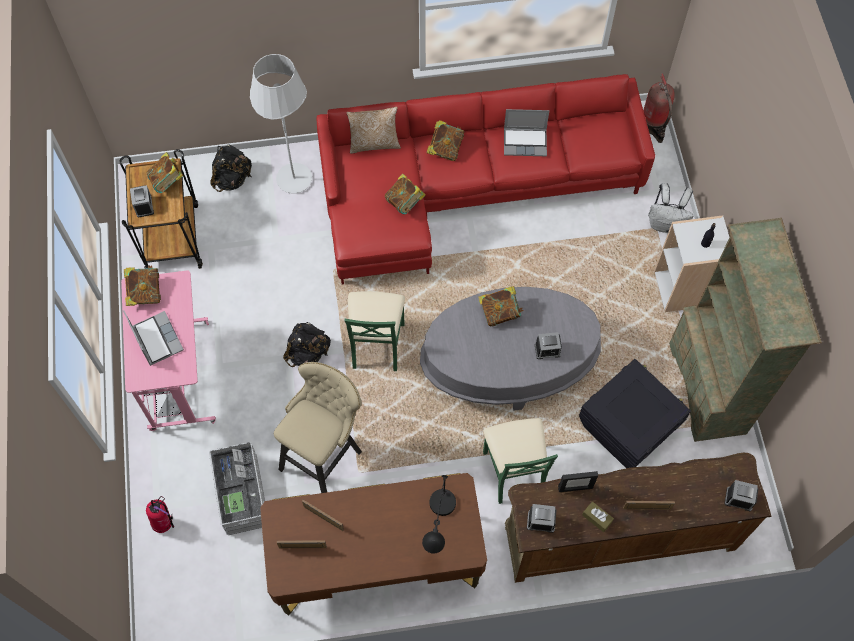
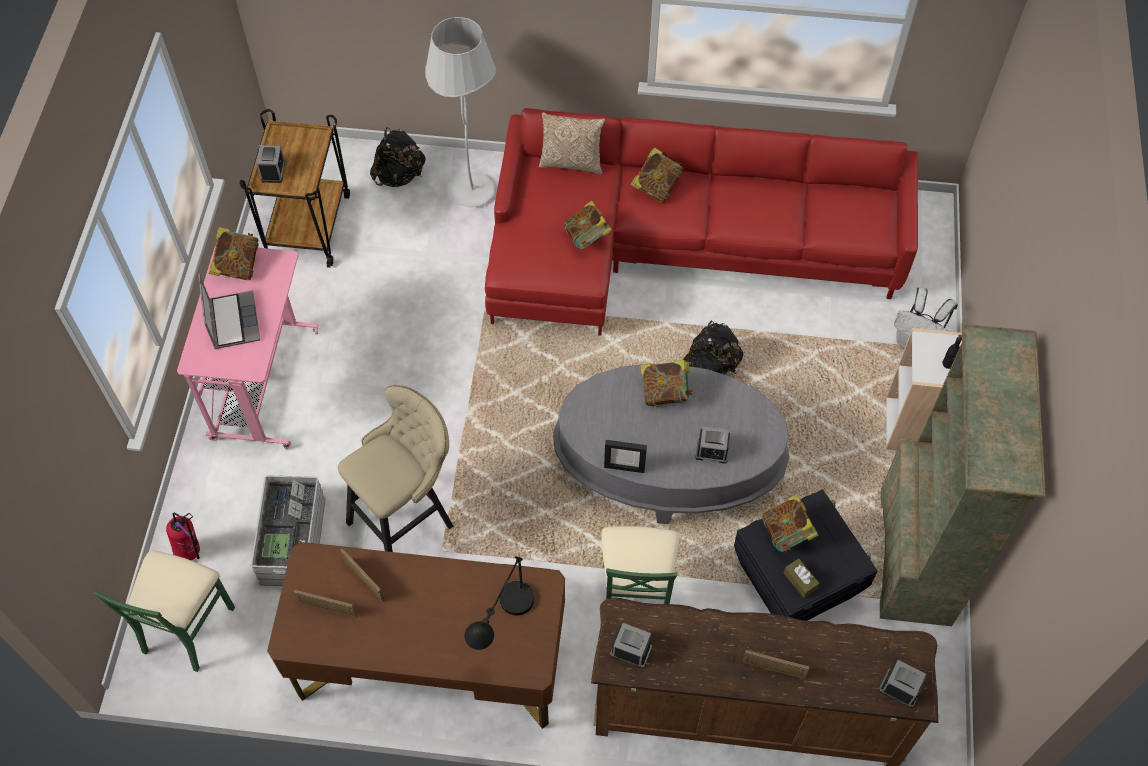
camera: 15 degrees right, 5 degrees down
book [147,152,183,193] -> book moved to [762,494,818,552]
black backpack [283,322,331,367] -> black backpack moved to [683,321,743,375]
green chair [344,291,405,371] -> green chair moved to [94,550,235,672]
laptop [504,109,549,156] -> none
picture frame [558,471,598,492] -> picture frame moved to [604,440,647,473]
brown tissue box [582,501,614,532] -> brown tissue box moved to [784,558,820,598]
fire extinguisher [643,73,675,143] -> none

